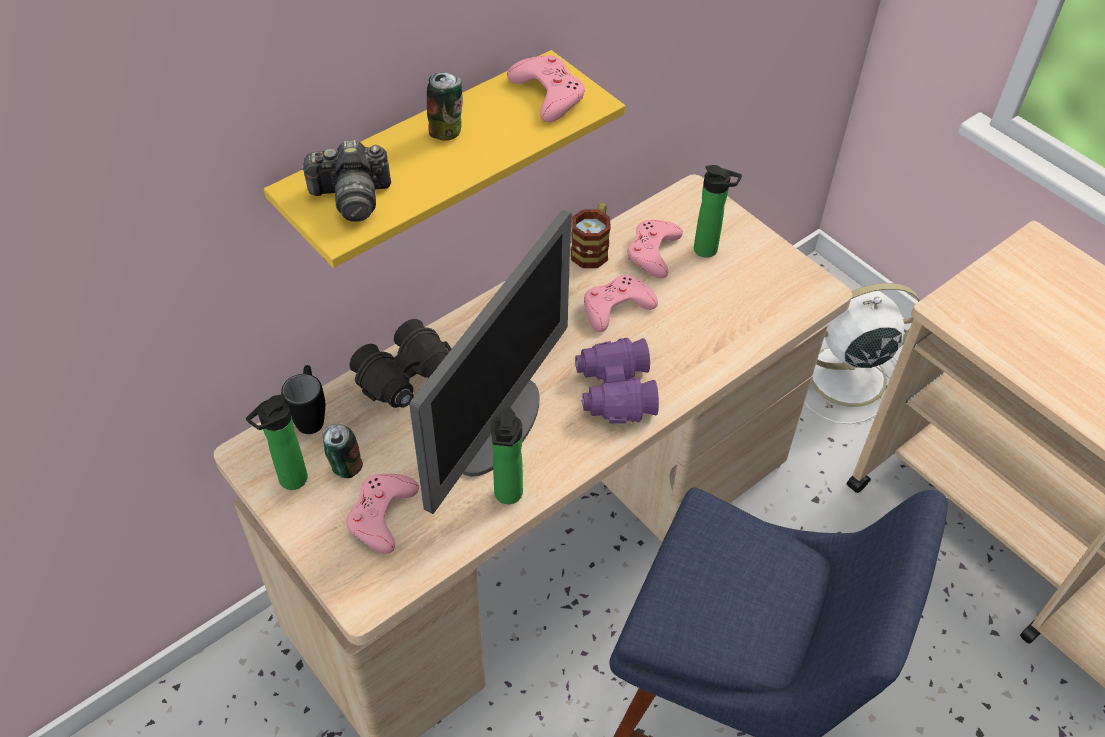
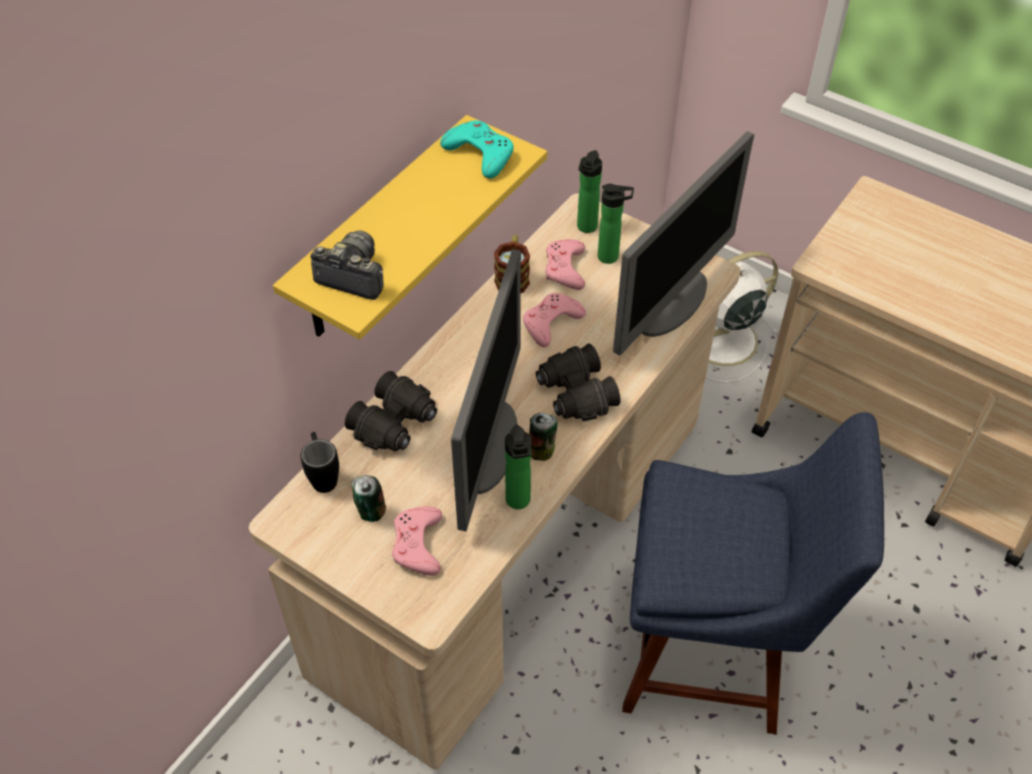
camera: 15 degrees left, 0 degrees up
bottle [246,394,308,490] -> bottle moved to [577,150,602,233]
camera [300,140,391,221] -> camera turned 135 degrees counterclockwise [310,231,384,300]
can [427,72,463,141] -> can moved to [529,413,557,461]
pink game controller [507,55,585,123] -> turquoise game controller [440,121,514,179]
purple binoculars [575,338,659,424] -> black binoculars [536,344,620,421]
none -> monitor [613,131,754,356]

